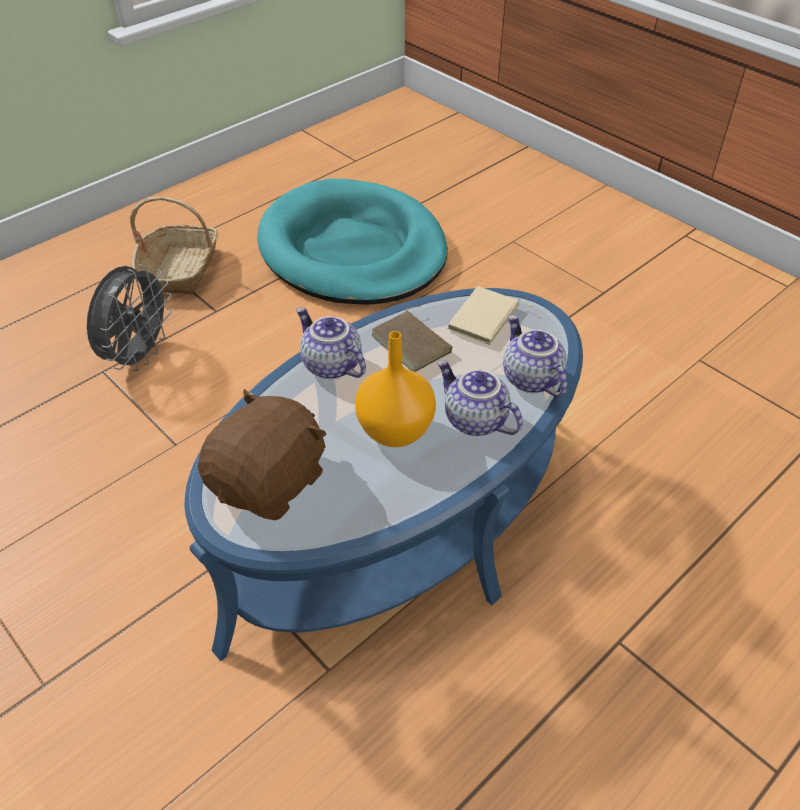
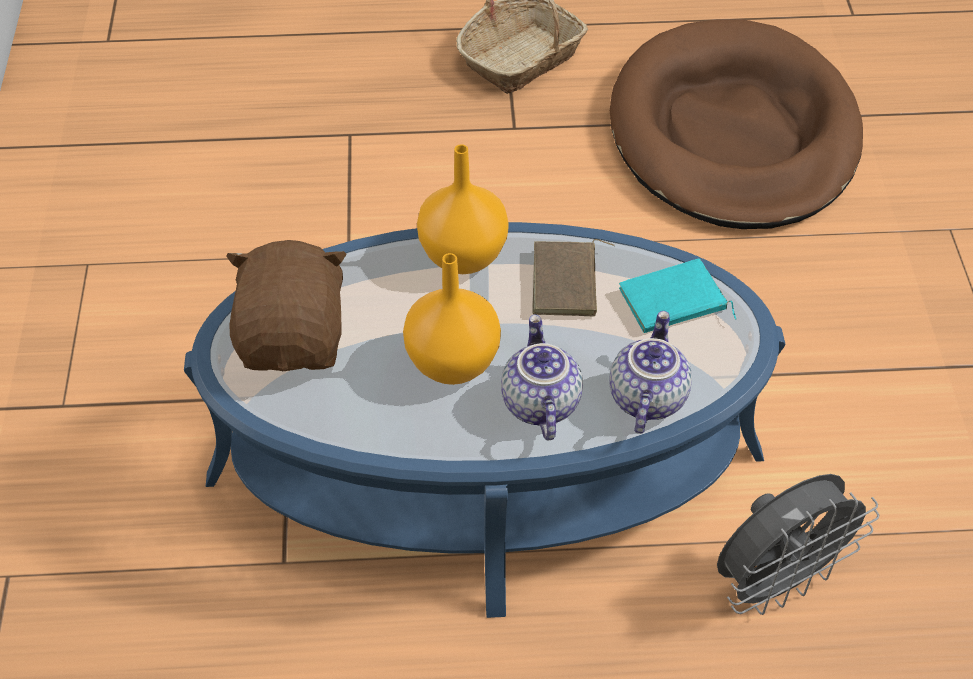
camera: 40 degrees right, 5 degrees up
grey fan [87,264,172,371] -> grey fan moved to [717,474,879,615]
brown plush toy [198,389,327,520] -> brown plush toy turned 75 degrees counterclockwise [226,240,347,371]
turquoise dog bed [257,178,448,305] -> brown dog bed [610,19,863,229]
teapot [296,307,366,379] -> orange vase [417,144,509,274]
beige book [447,286,533,345] -> turquoise book [619,259,736,333]

